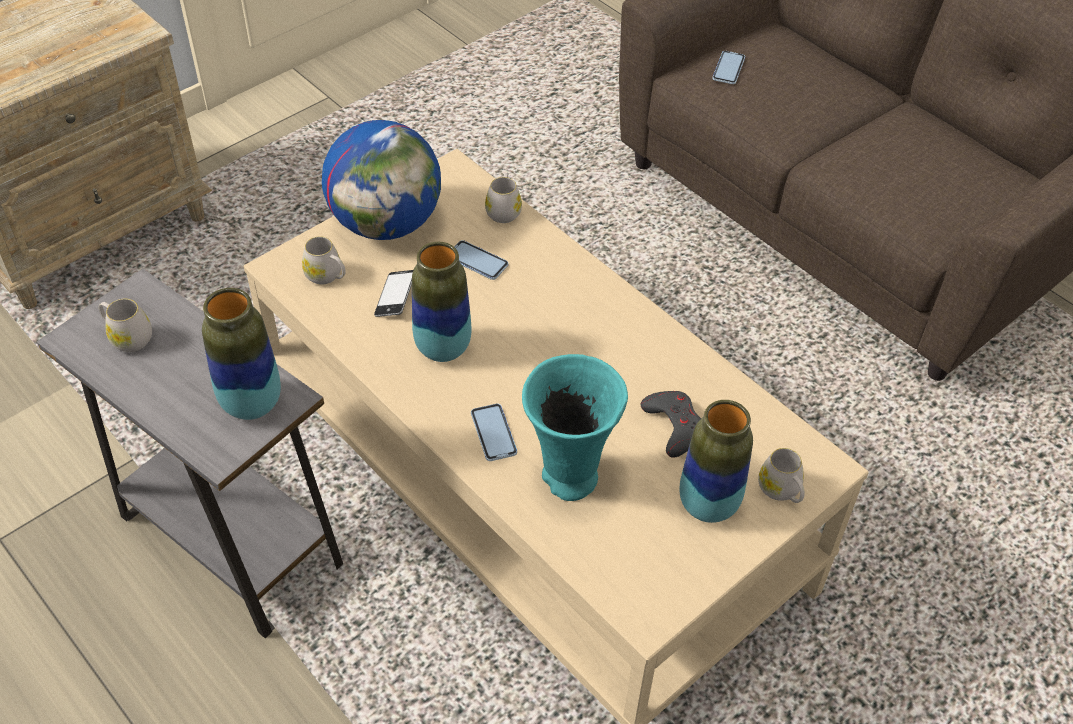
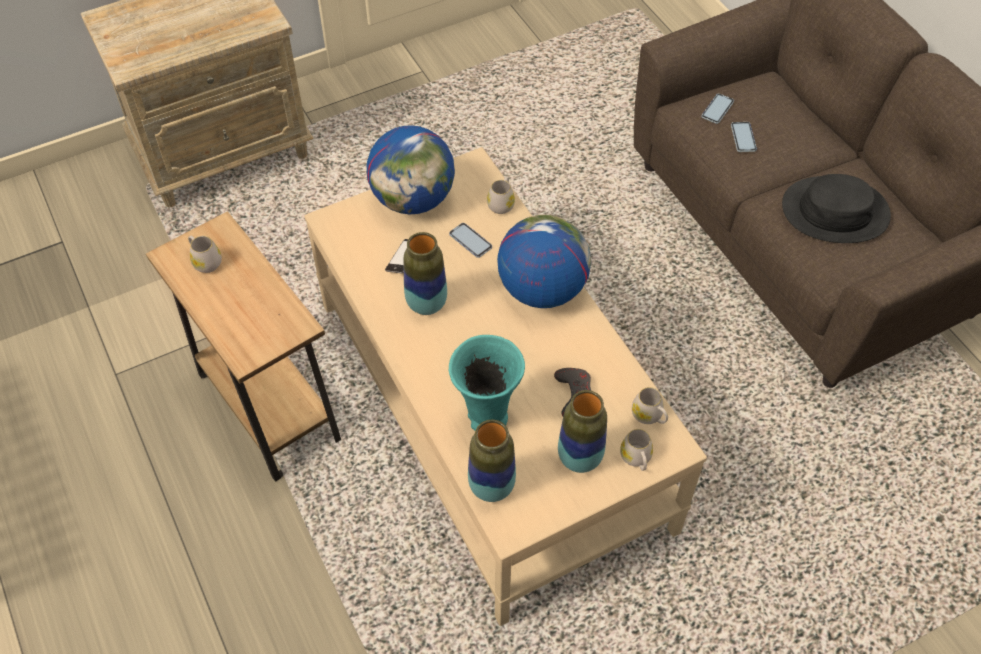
camera: 15 degrees right, 5 degrees up
grey side table [37,269,343,638] -> brown side table [146,211,341,482]
vase [202,288,281,420] -> vase moved to [468,420,516,502]
white mug [302,236,346,285] -> white mug moved to [632,387,668,424]
phone [471,404,517,461] -> phone moved to [731,122,757,152]
none -> globe [497,214,591,308]
none -> black hat [782,174,891,243]

